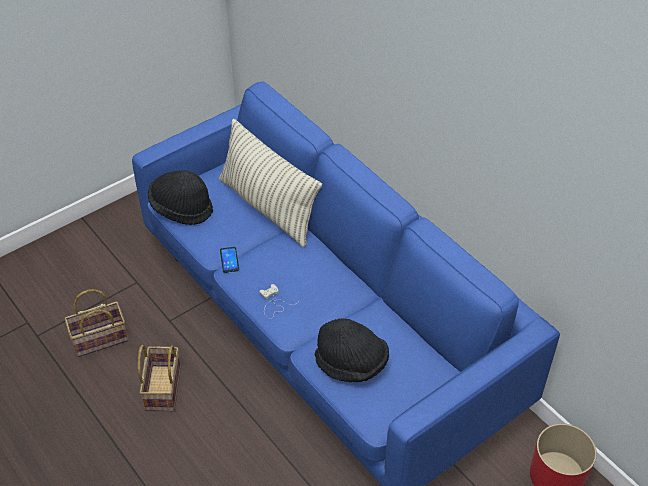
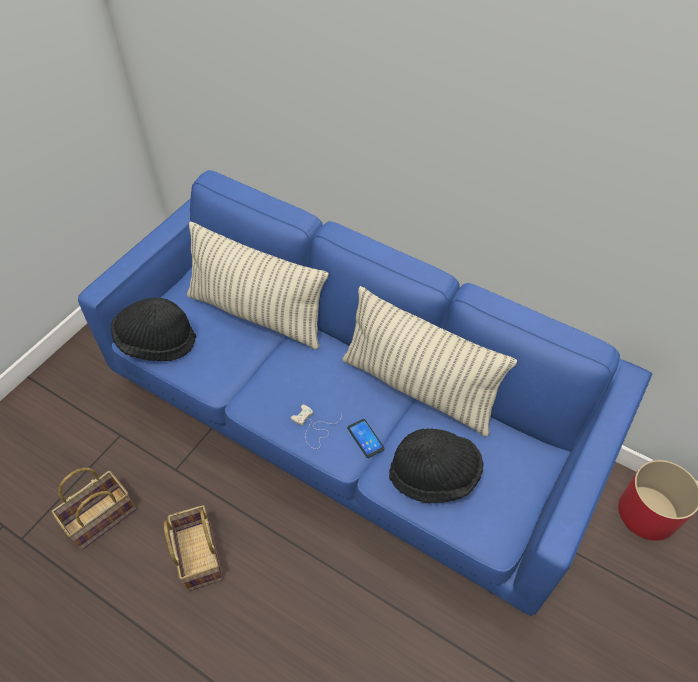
camera: 20 degrees left, 5 degrees up
phone [220,247,239,273] -> phone moved to [347,419,385,458]
none -> pillow [342,286,517,437]

